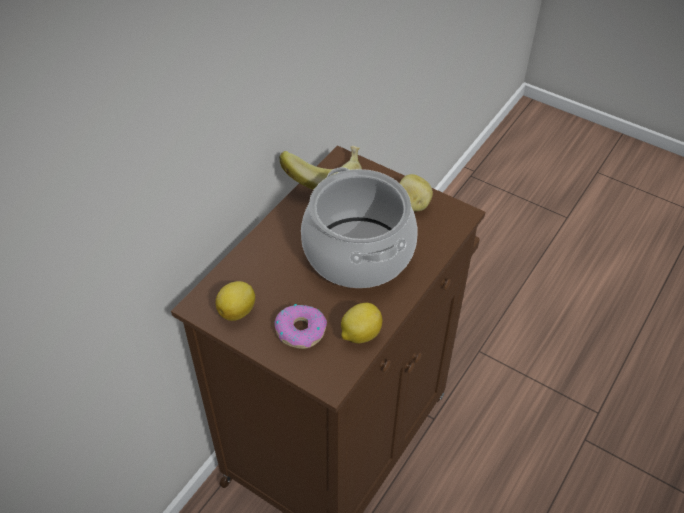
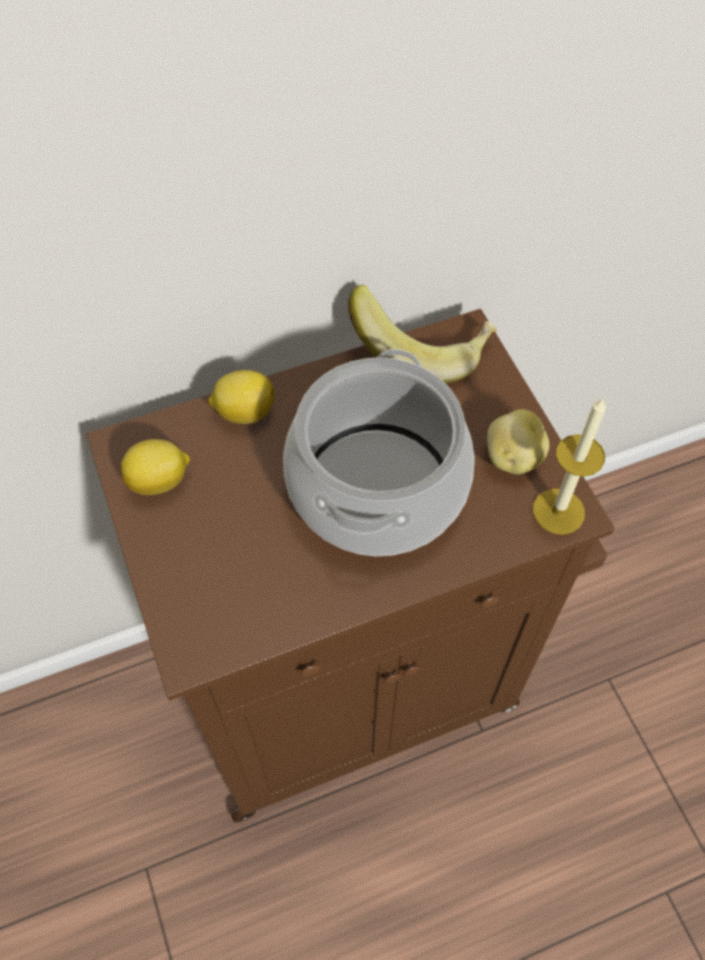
camera: 35 degrees right, 10 degrees up
donut [274,304,327,349] -> none
lemon [341,303,382,343] -> lemon moved to [208,370,275,424]
none -> candle [533,398,606,535]

